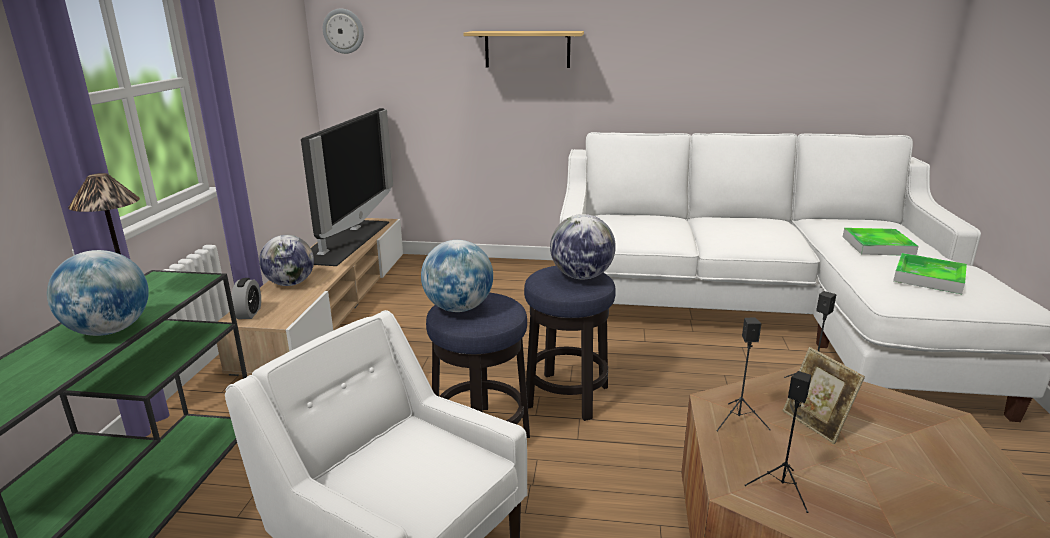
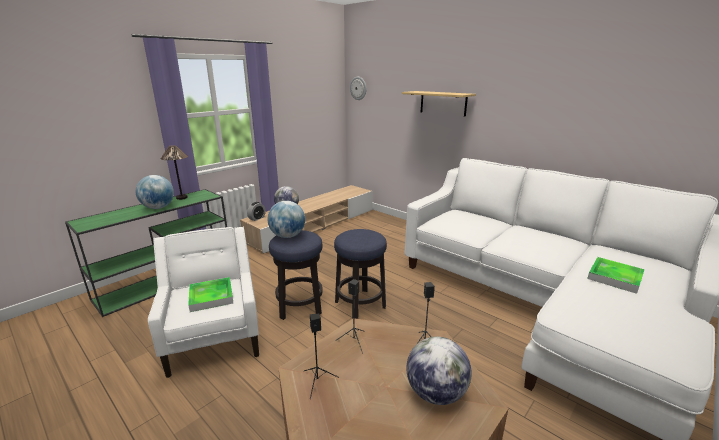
camera: 35 degrees right, 0 degrees up
television [301,108,393,266] -> none
globe [550,214,616,279] -> globe moved to [406,336,472,405]
picture frame [783,347,865,444] -> none
tray [893,253,967,294] -> tray moved to [188,277,233,312]

